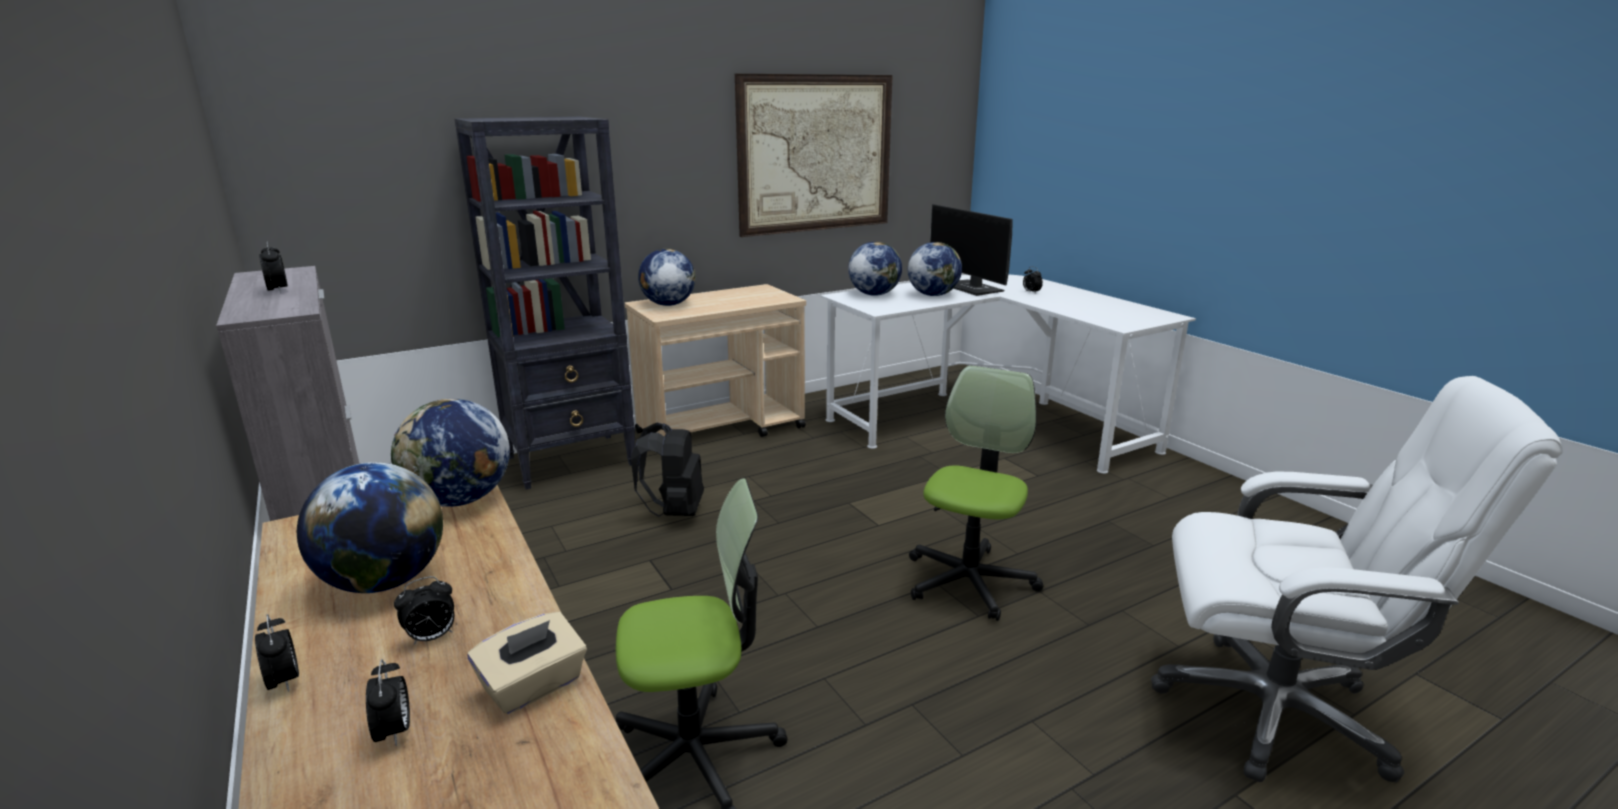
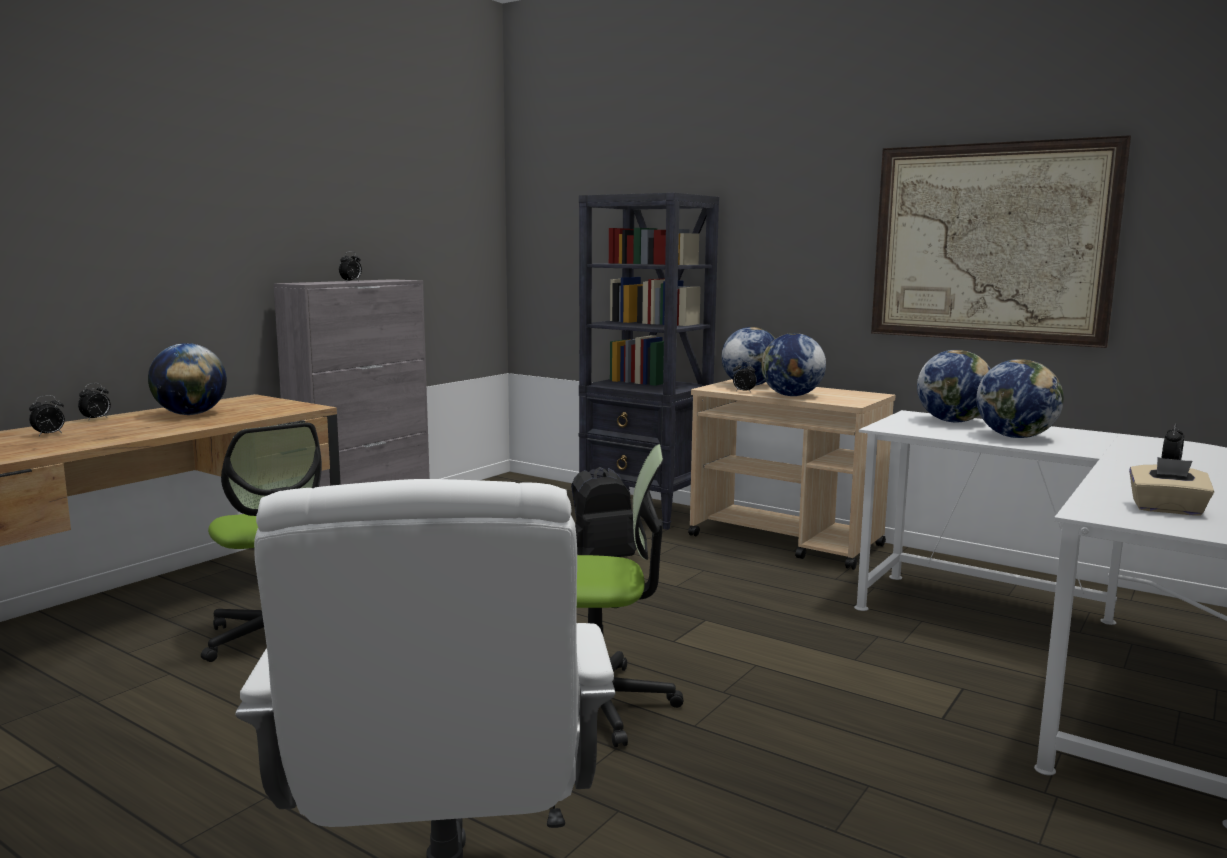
camera: 65 degrees right, 10 degrees down
globe [391,399,510,507] -> globe moved to [761,333,826,396]
alarm clock [394,576,454,646] -> alarm clock moved to [733,361,757,391]
beige tissue box [468,612,587,714] -> beige tissue box moved to [1129,457,1214,516]
monitor [930,204,1013,296] -> none

